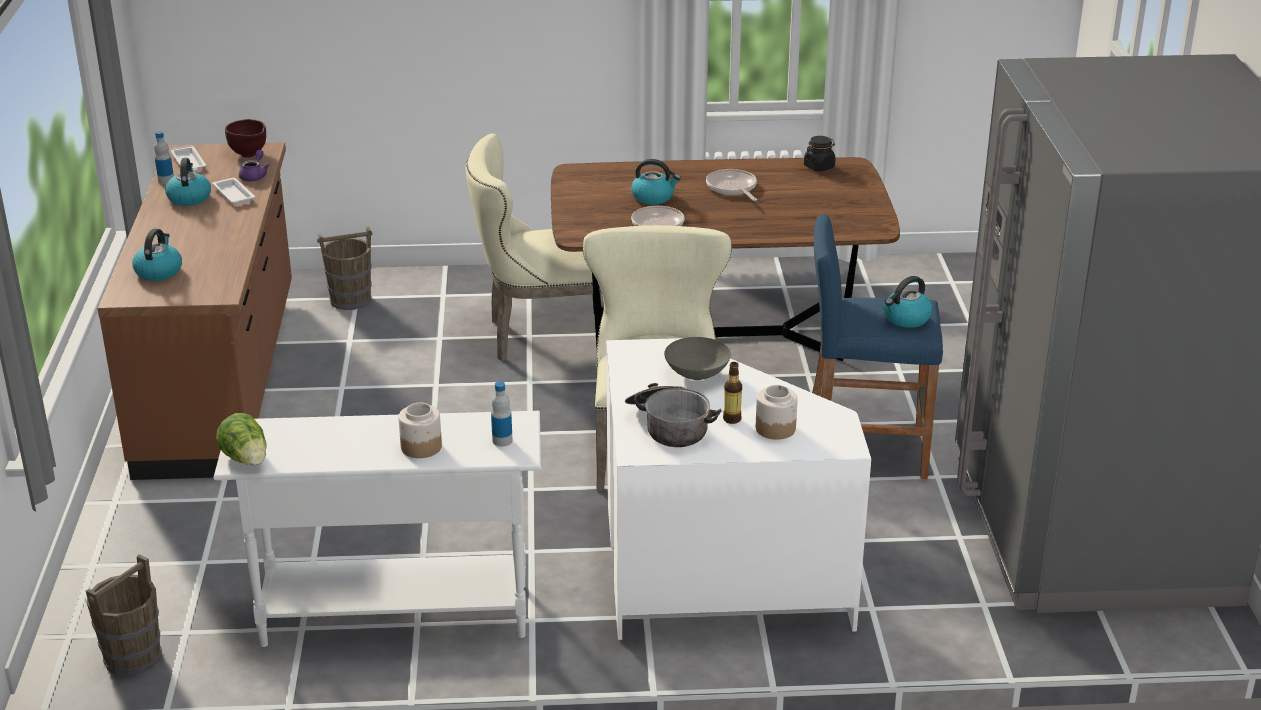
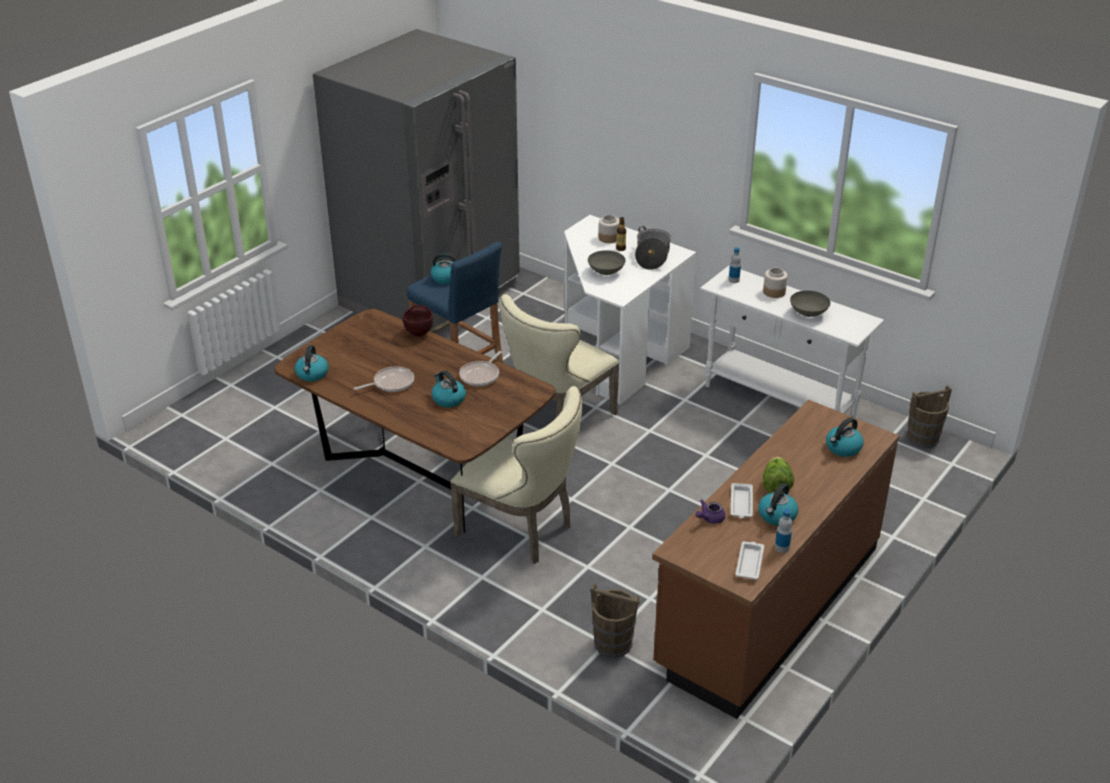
camera: 140 degrees left, 5 degrees up
lettuce [216,413,267,465] -> lettuce moved to [763,457,794,493]
brown bowl [225,119,266,157] -> brown bowl moved to [403,305,433,337]
frying pan [706,169,757,201] -> frying pan turned 135 degrees counterclockwise [354,366,414,392]
black jar [804,136,836,172] -> kettle [295,345,329,381]
none -> grey bowl [790,291,830,317]

